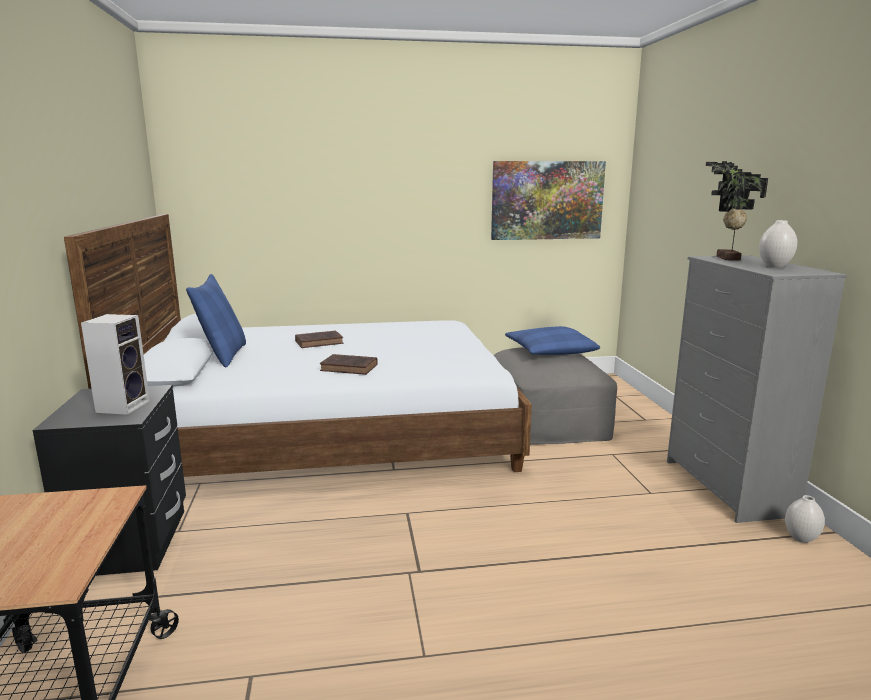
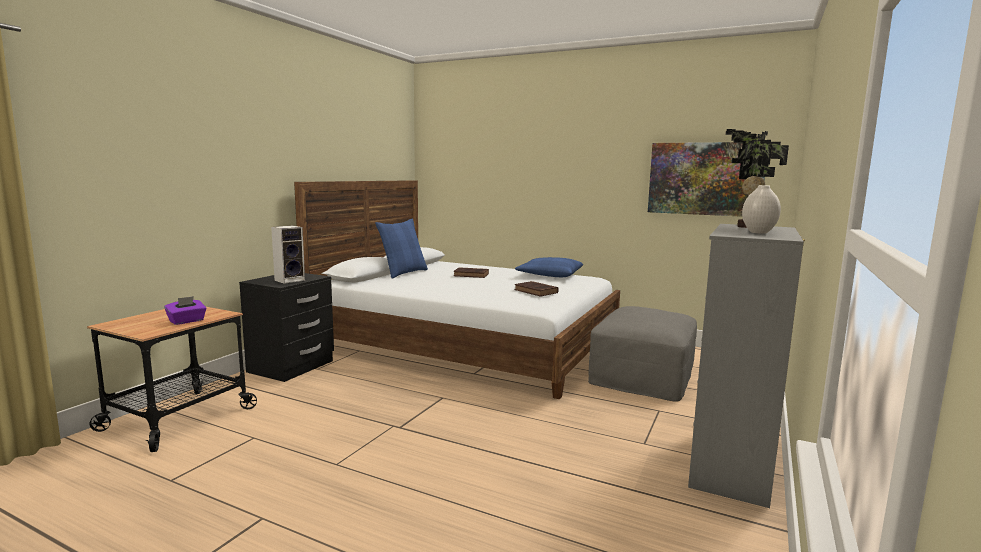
camera: 35 degrees right, 5 degrees down
brown book [320,354,378,375] -> brown book moved to [514,281,559,297]
blue pillow [505,326,600,355] -> blue pillow moved to [515,257,583,277]
white vase [785,495,825,543] -> none
none -> purple tissue box [164,296,207,325]

